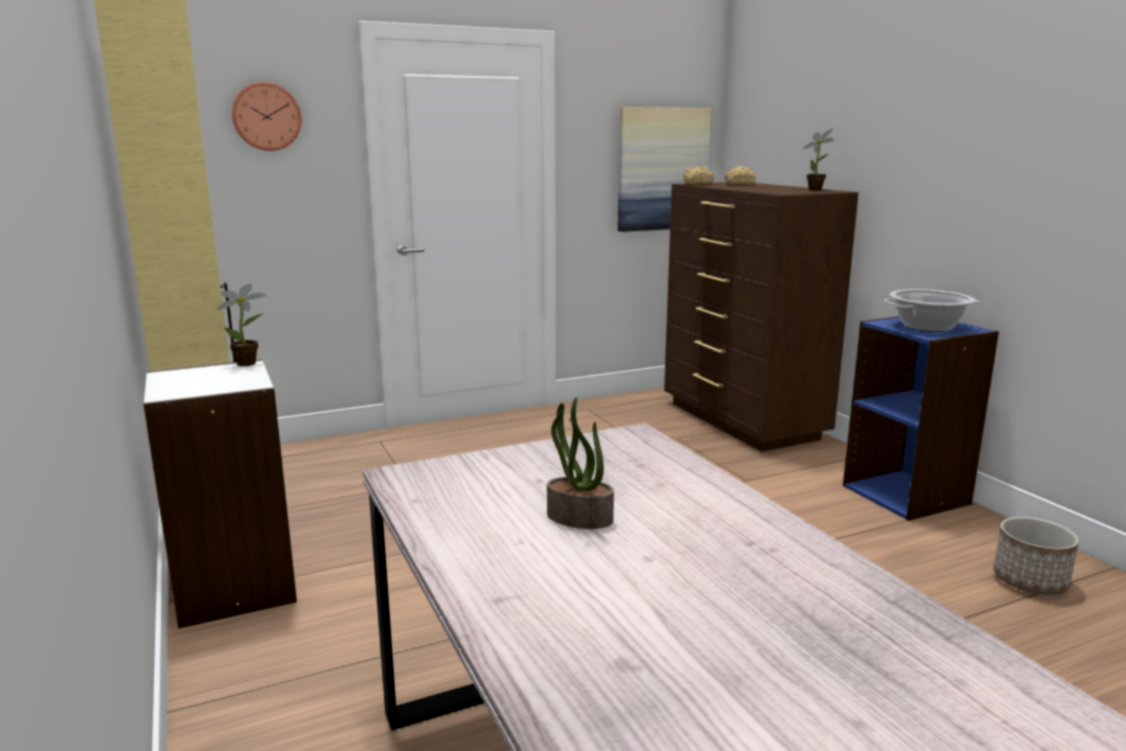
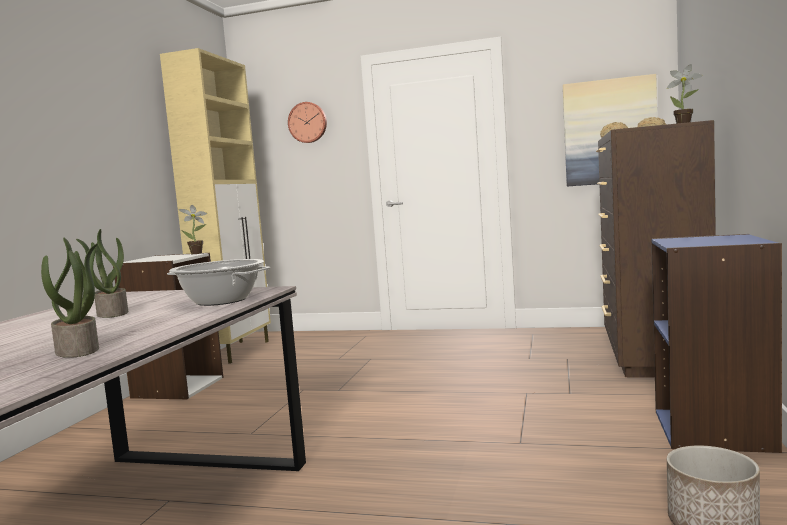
camera: 40 degrees right, 10 degrees down
cooking pot [883,289,979,332] -> cooking pot moved to [167,259,270,306]
none -> potted plant [41,238,99,358]

